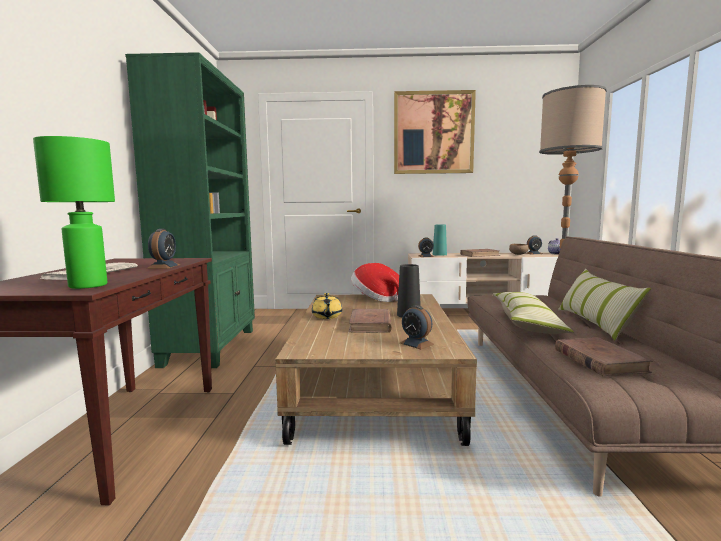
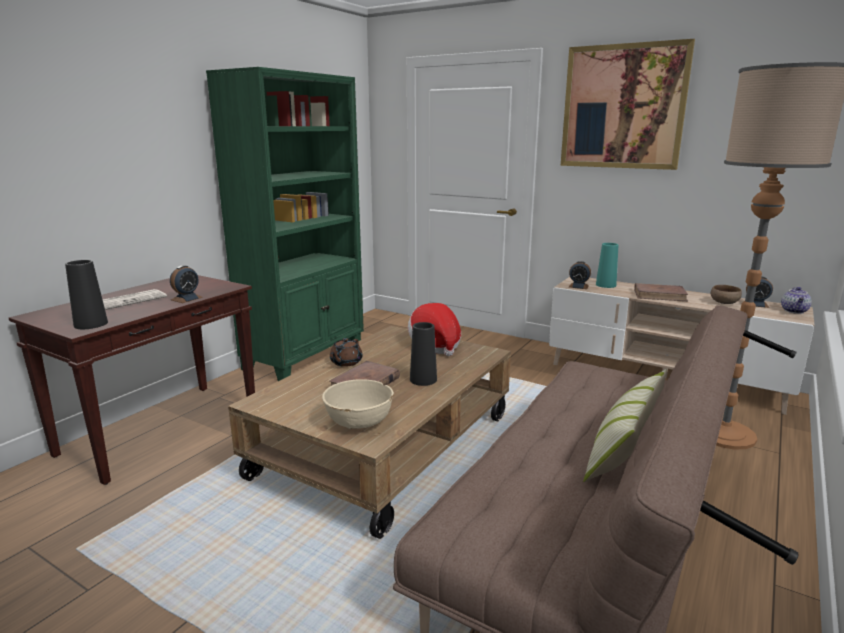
camera: 30 degrees right, 10 degrees up
green table lamp [33,136,115,289] -> black vase [65,260,108,329]
yellow teapot [312,293,342,319] -> brown teapot [330,338,363,367]
alarm clock [400,305,434,349] -> beige bowl [322,379,394,429]
pillow [493,292,574,334] -> none
brown book [555,338,653,376] -> none

